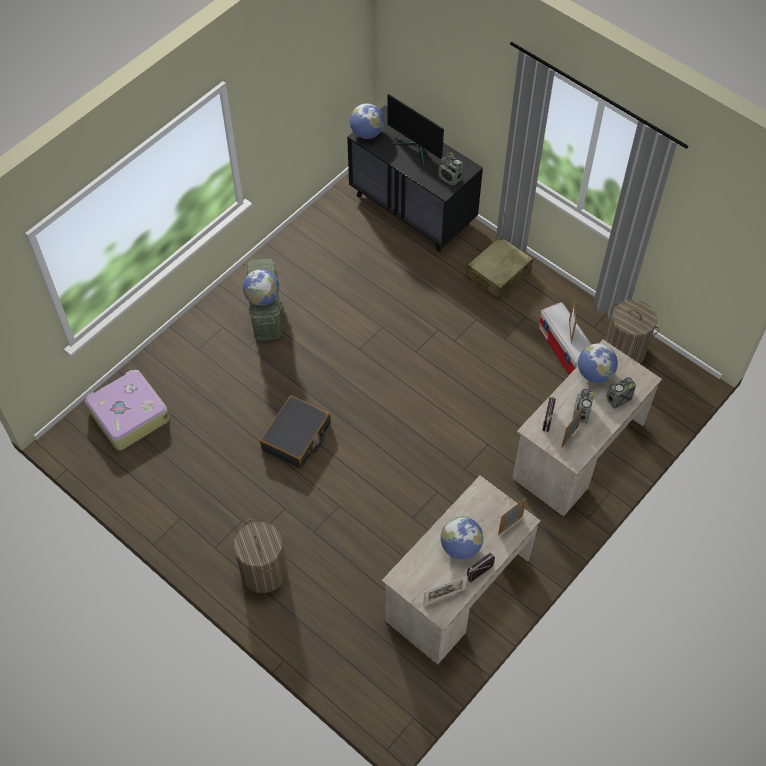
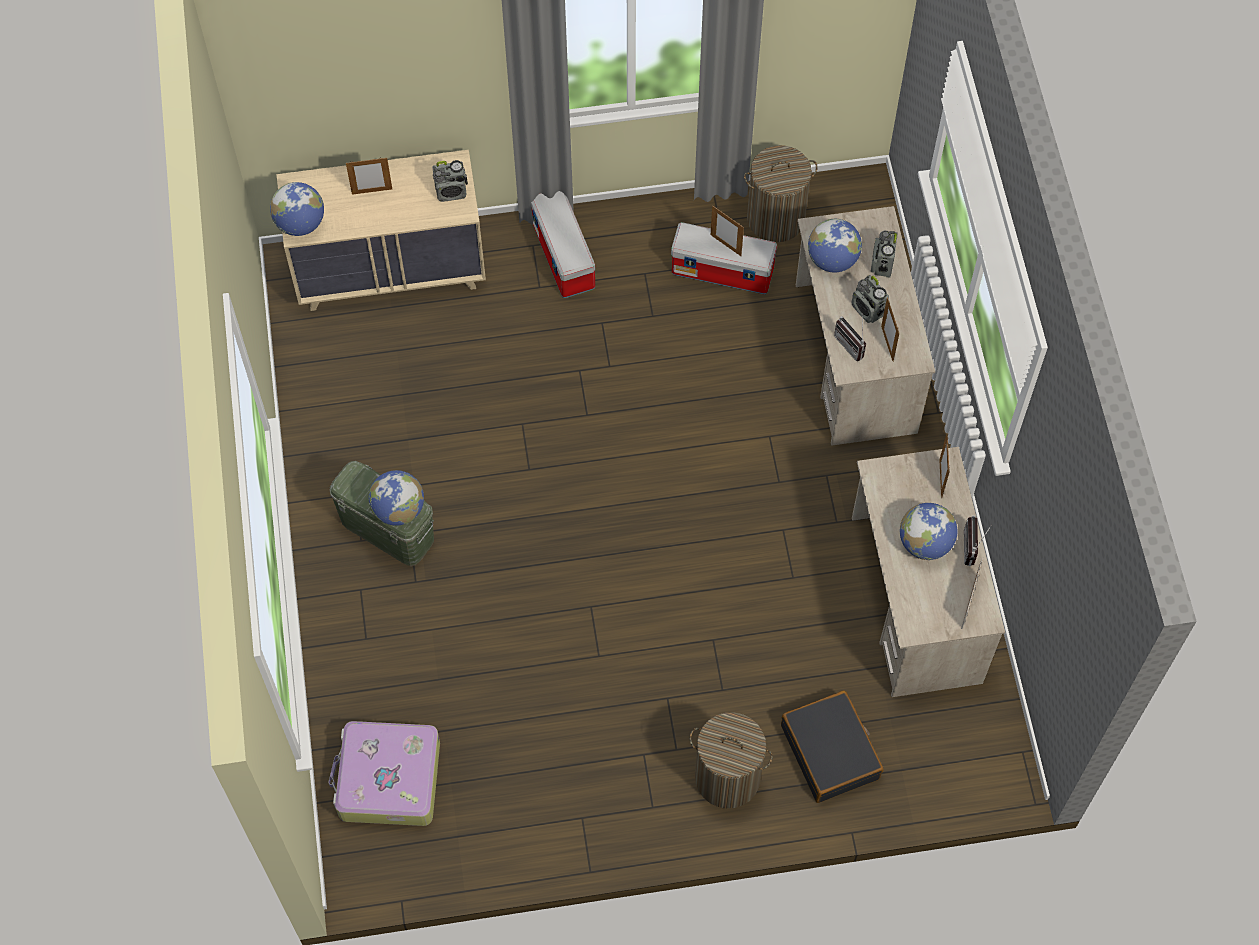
camera: 50 degrees left, 5 degrees up
black suitcase [260,395,331,469] -> black suitcase moved to [781,691,883,803]
black dresser [347,105,483,252] -> beige dresser [276,150,486,311]
monitor [387,94,444,165] -> picture frame [346,158,392,195]
beige suitcase [466,236,533,300] -> storage box [531,191,595,298]

